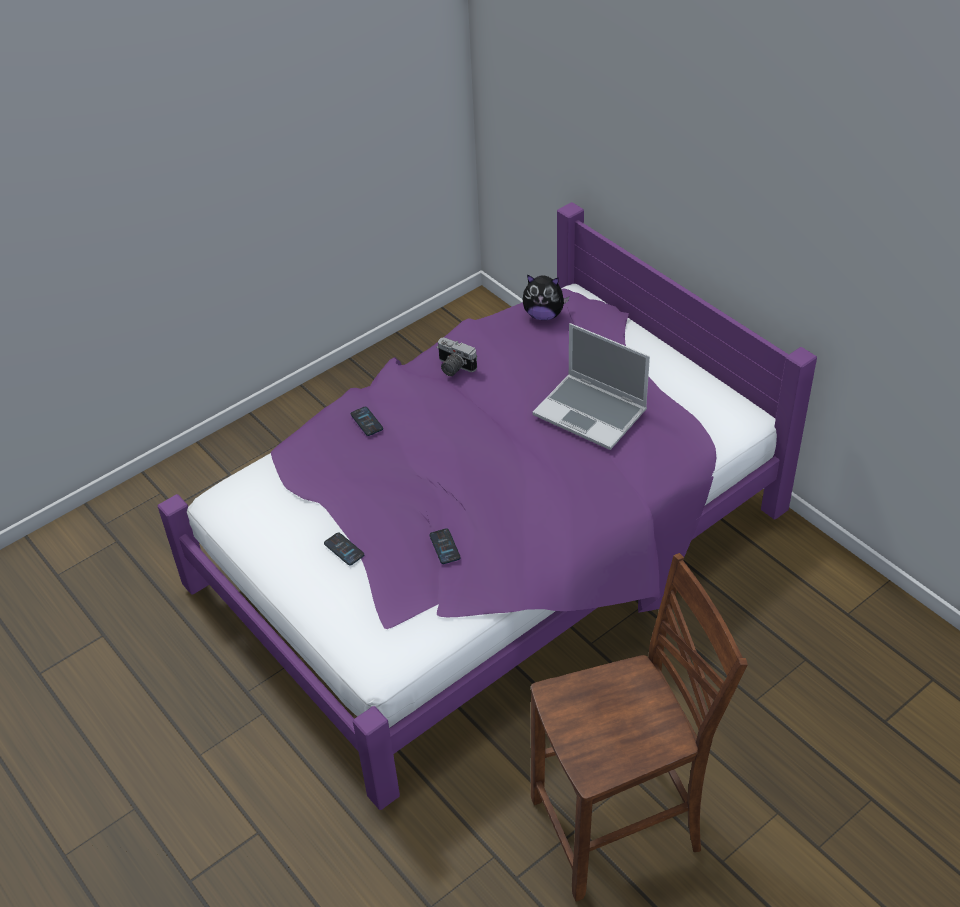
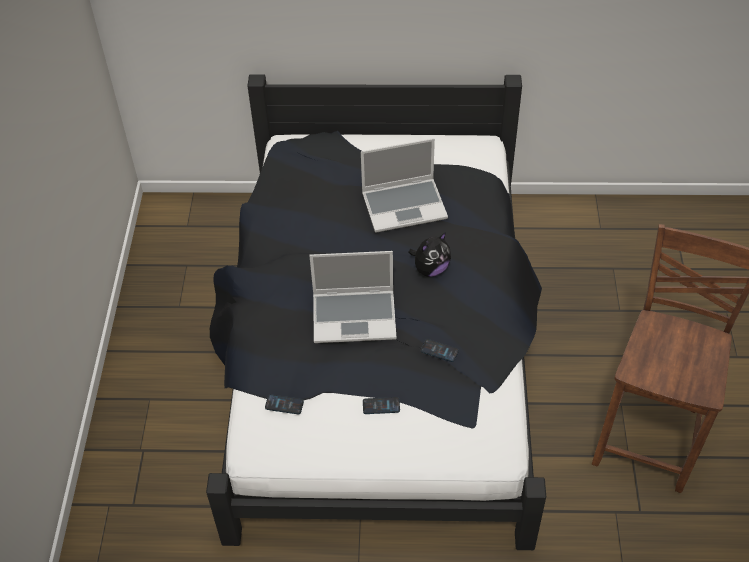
camera: 50 degrees left, 5 degrees up
purple bed [158,202,817,810] -> black bed [206,74,546,550]
phone [351,407,383,436] -> phone moved to [265,394,304,414]
camera [436,337,477,376] -> none
plush toy [523,275,569,320] -> plush toy moved to [408,232,451,277]
none -> laptop [309,251,397,343]

